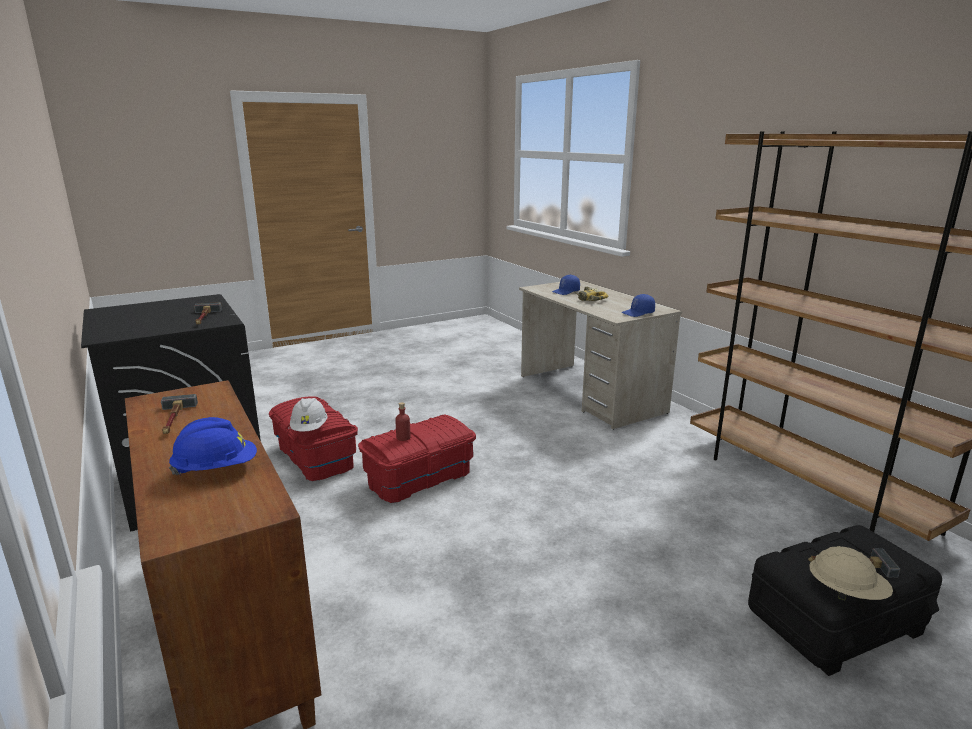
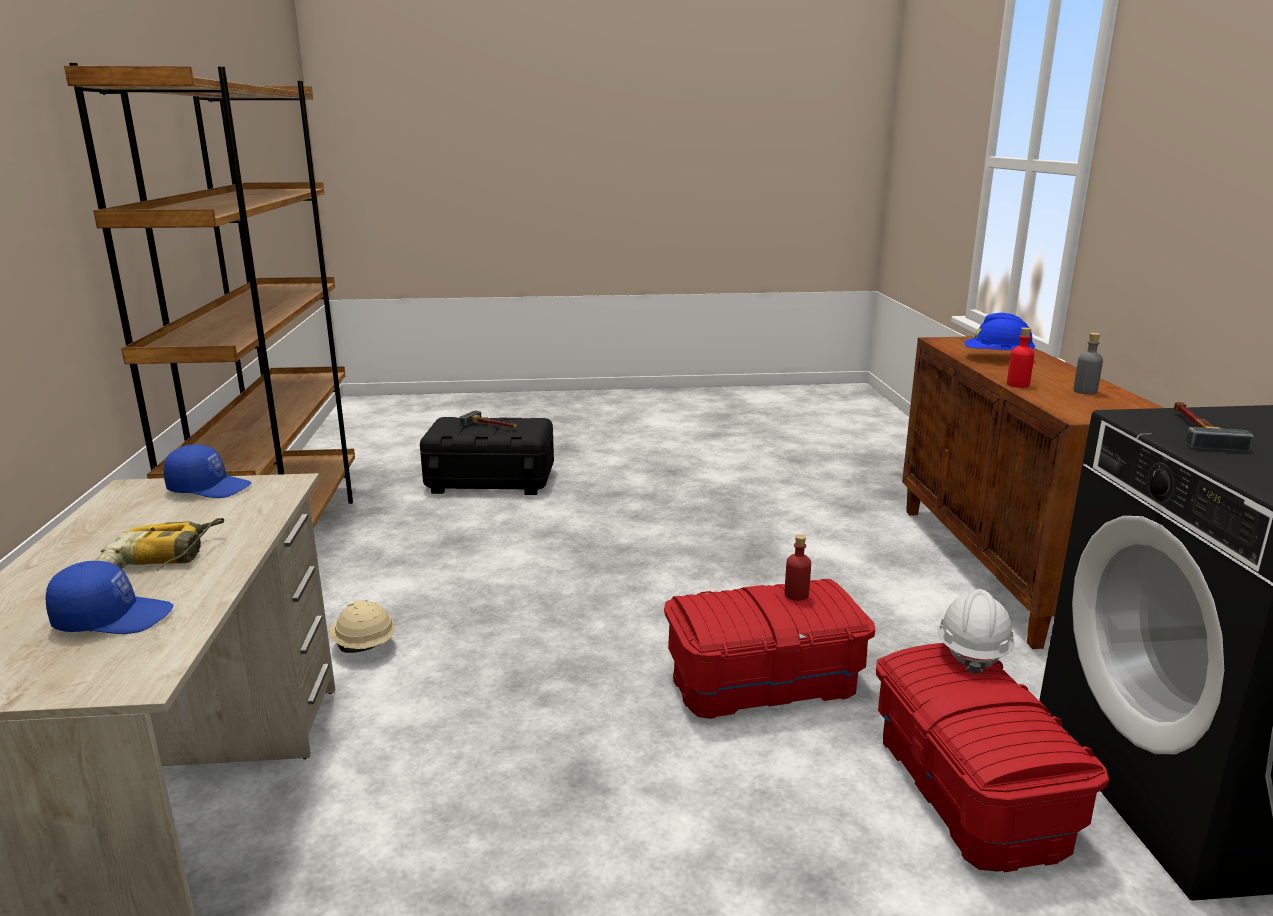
camera: 155 degrees left, 0 degrees up
hammer [161,394,198,434] -> grey bottle [1073,333,1103,394]
beige hard hat [809,546,893,601] -> beige hard hat moved to [330,600,395,653]
none -> red bottle [1007,327,1034,388]

